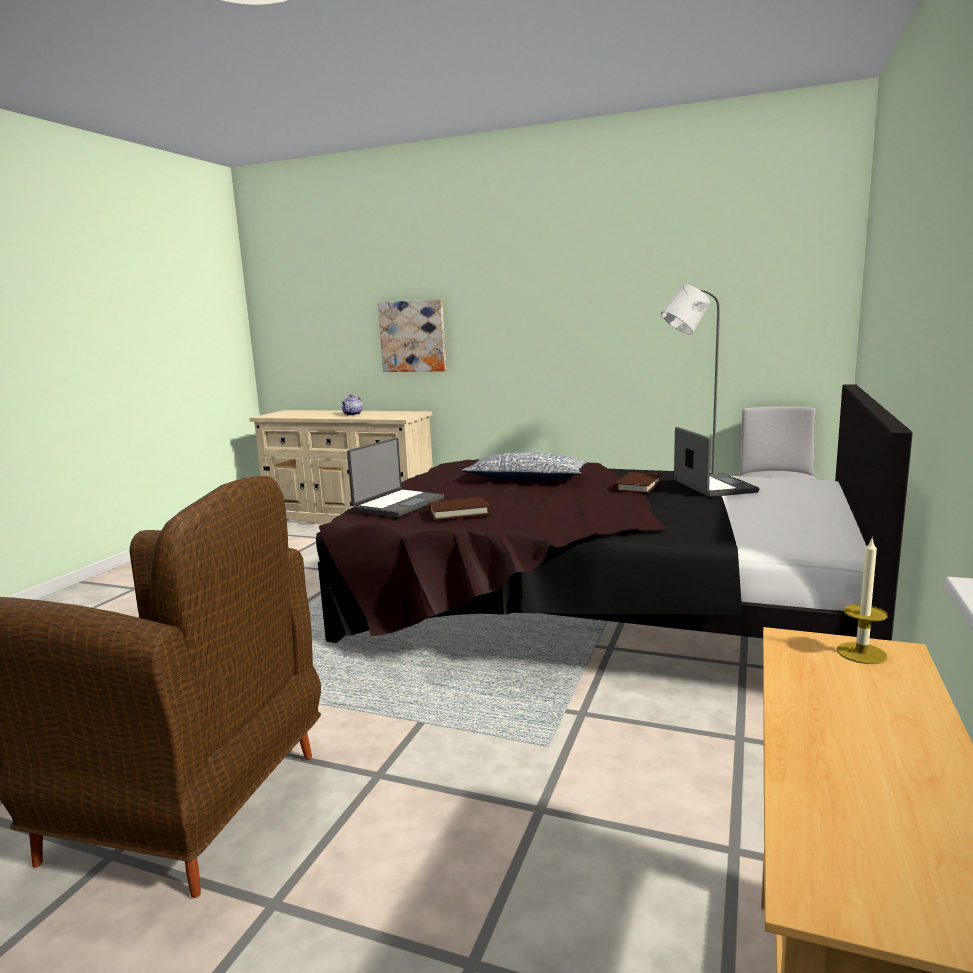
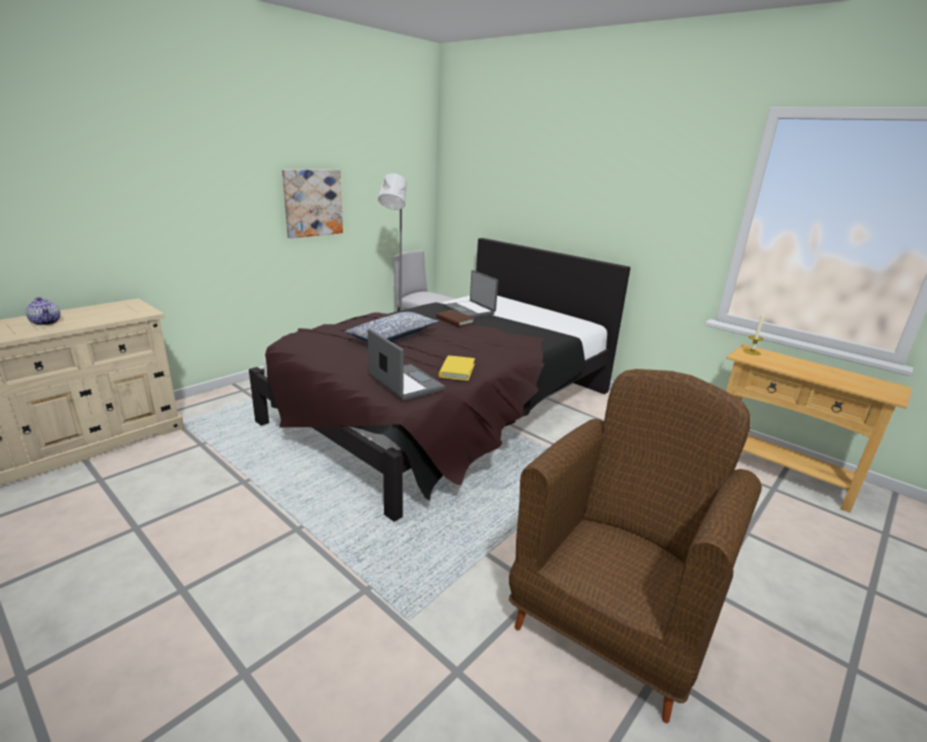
camera: 70 degrees left, 10 degrees up
picture [378,299,446,372] -> picture moved to [282,170,343,238]
brown book [428,497,490,520] -> yellow book [439,355,475,381]
laptop [674,427,759,497] -> laptop turned 135 degrees counterclockwise [444,270,498,318]

